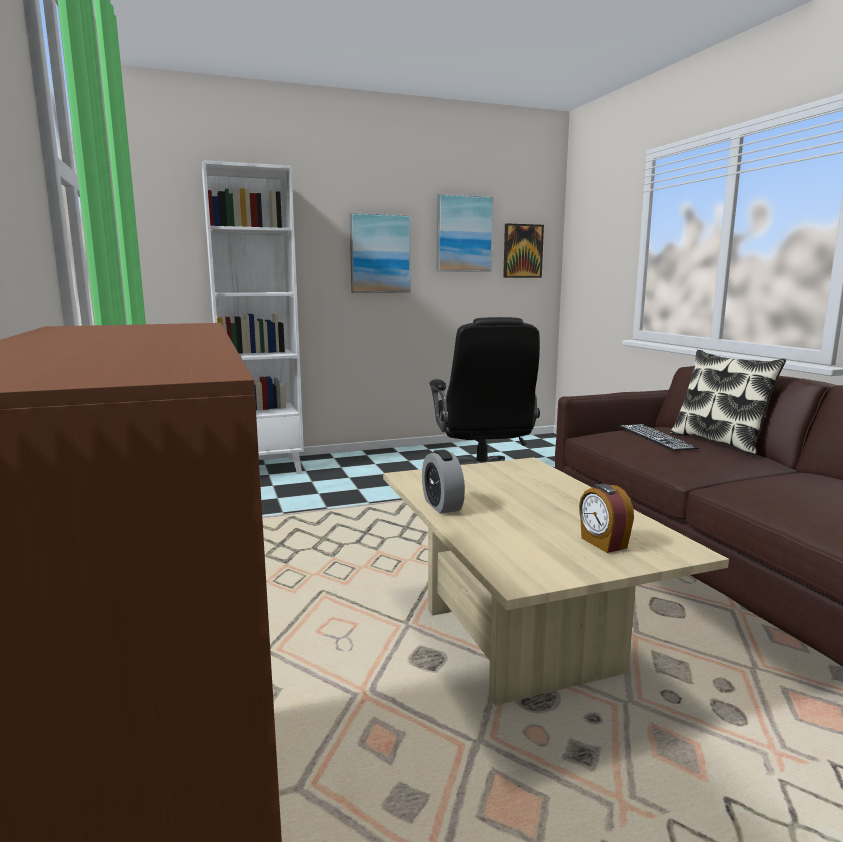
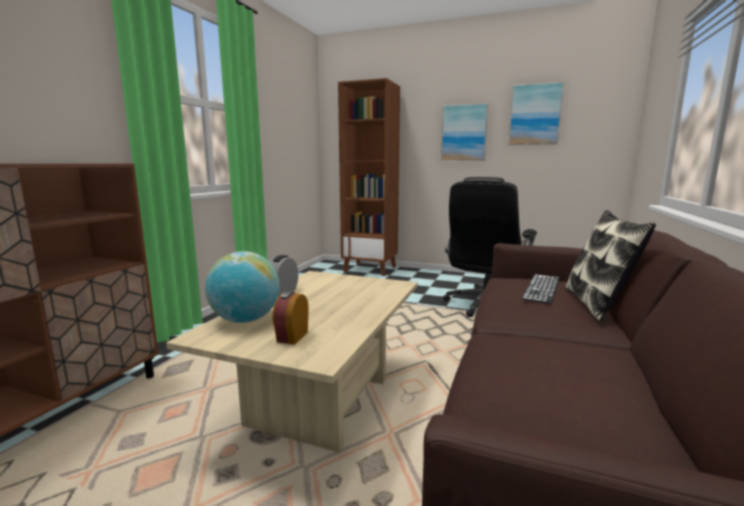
camera: 40 degrees right, 0 degrees up
white bookcase [202,160,304,474] -> brown bookcase [338,78,400,276]
picture [503,223,544,278] -> none
none -> globe [205,251,280,323]

